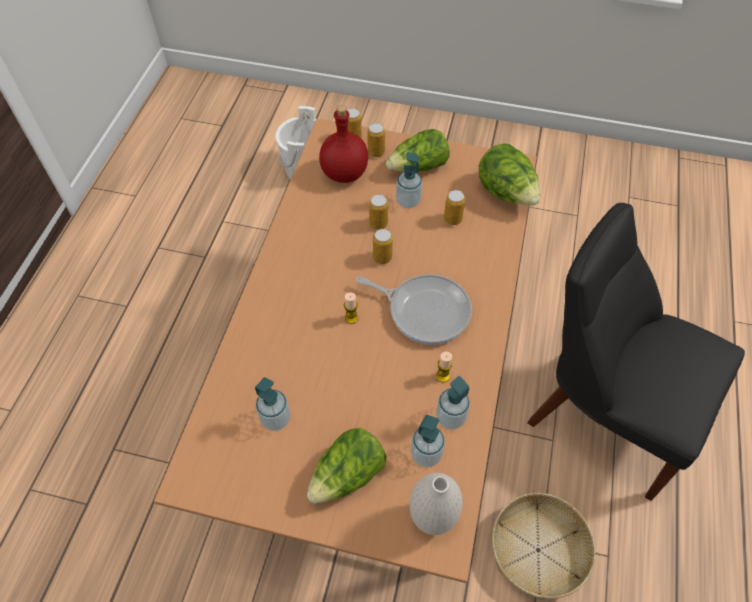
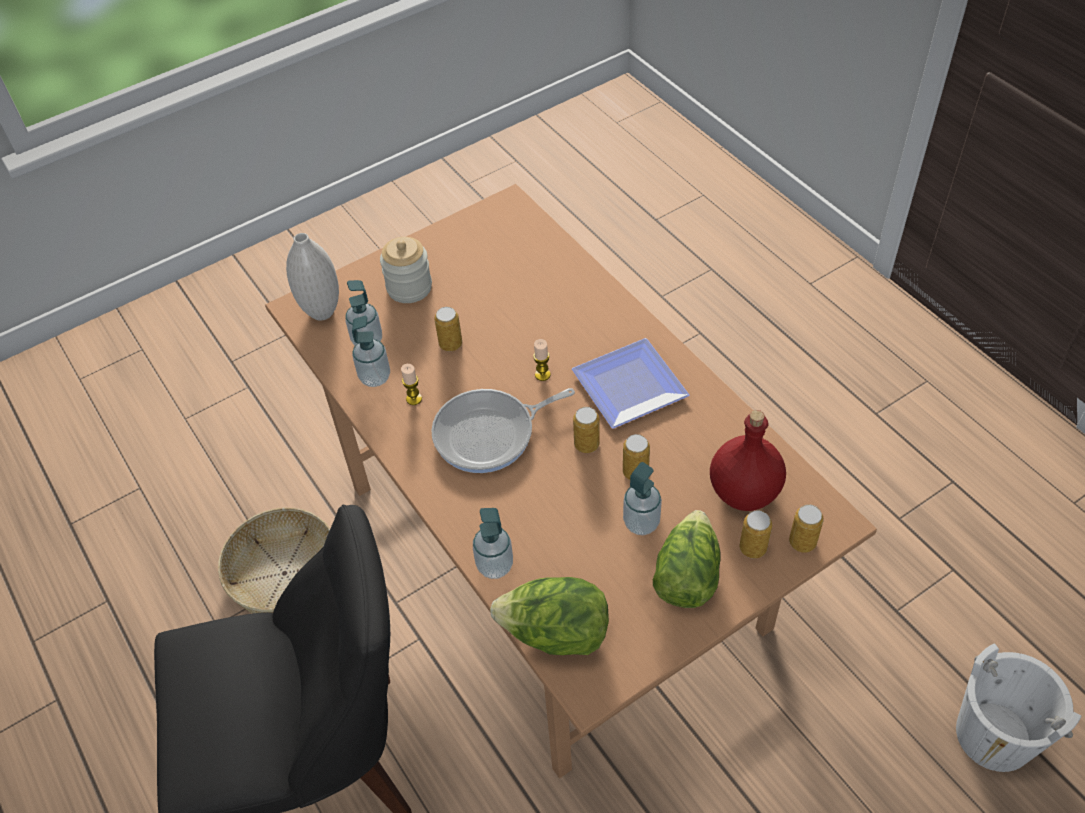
camera: 135 degrees right, 5 degrees down
soap dispenser [255,377,290,431] -> soap dispenser moved to [473,508,513,579]
lettuce [307,428,387,504] -> jar [380,237,432,303]
can [444,190,465,225] -> can moved to [434,307,462,351]
none -> plate [572,338,689,429]

